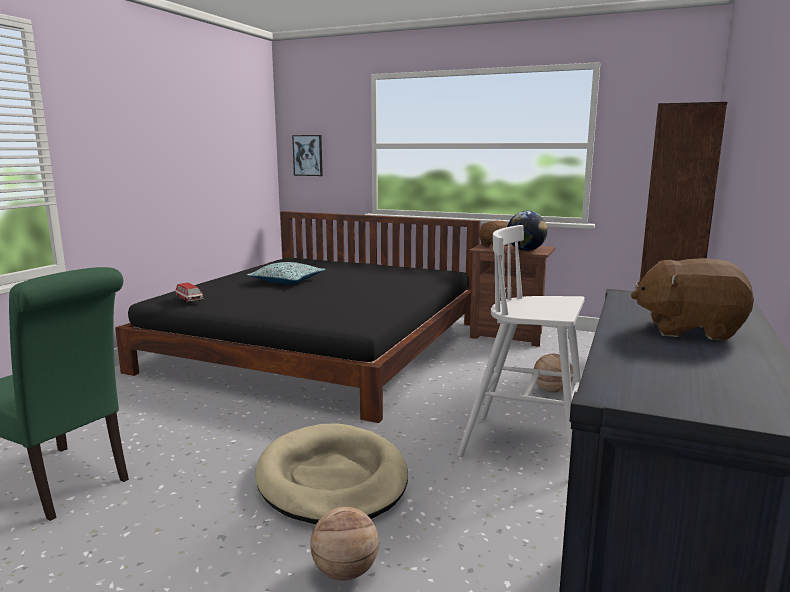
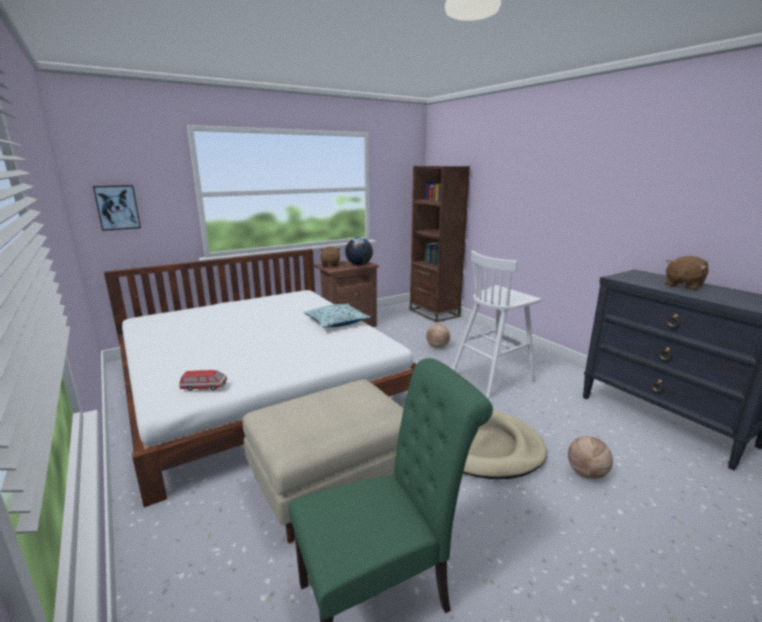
camera: 55 degrees left, 5 degrees up
black bed [115,211,480,423] -> white bed [104,249,417,507]
pillow [246,262,326,284] -> pillow moved to [304,303,371,328]
none -> beige ottoman [242,379,404,543]

